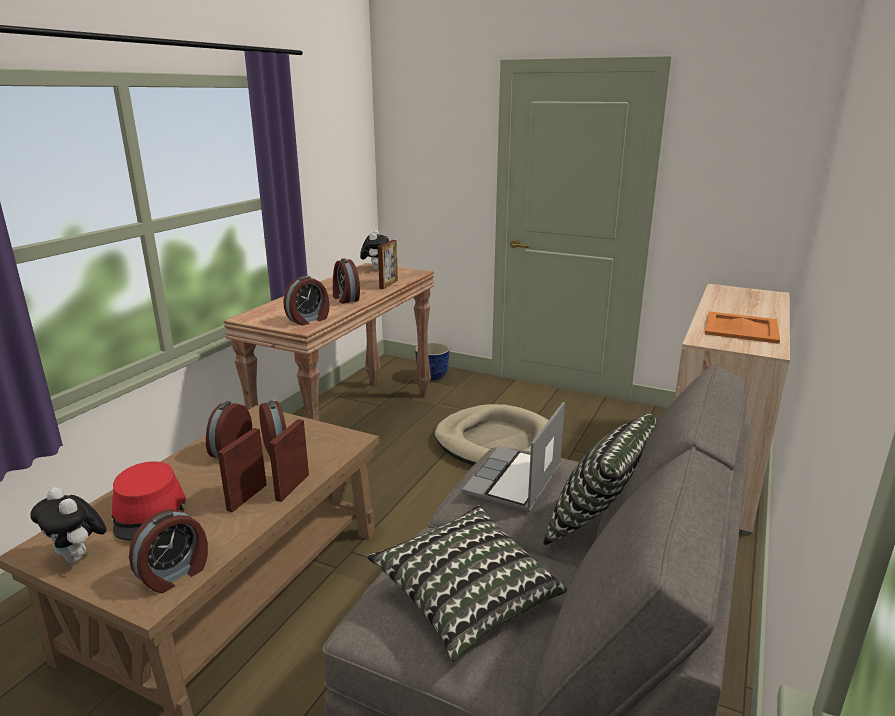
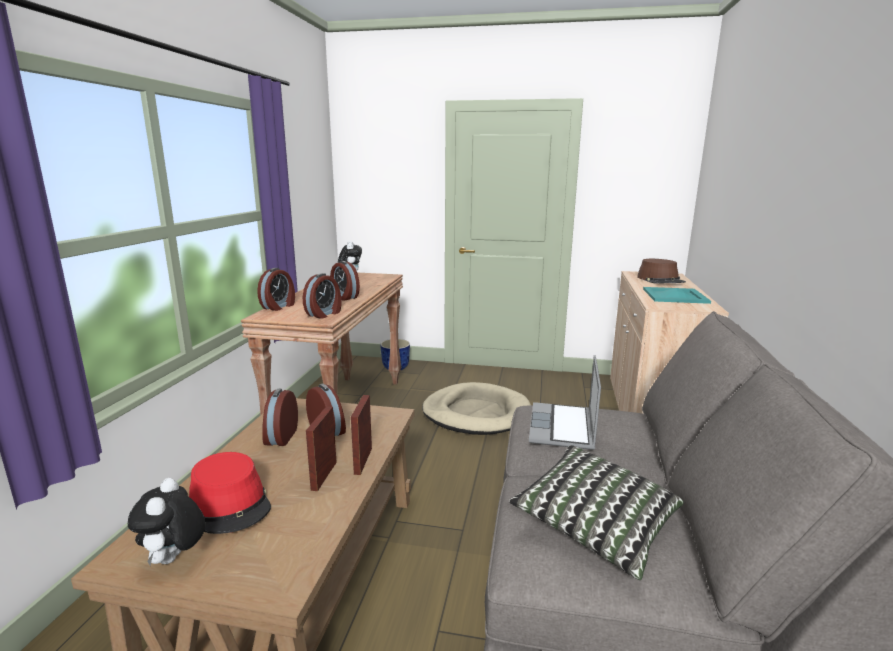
camera: 15 degrees left, 5 degrees down
plush toy [30,487,107,563] -> plush toy turned 60 degrees clockwise [128,478,205,566]
alarm clock [129,509,208,593] -> alarm clock moved to [257,268,295,311]
picture frame [378,240,398,289] -> none
pillow [543,414,656,545] -> none
orange tray [705,311,780,344] -> turquoise tray [643,287,711,304]
none -> brown hat [637,259,686,284]

